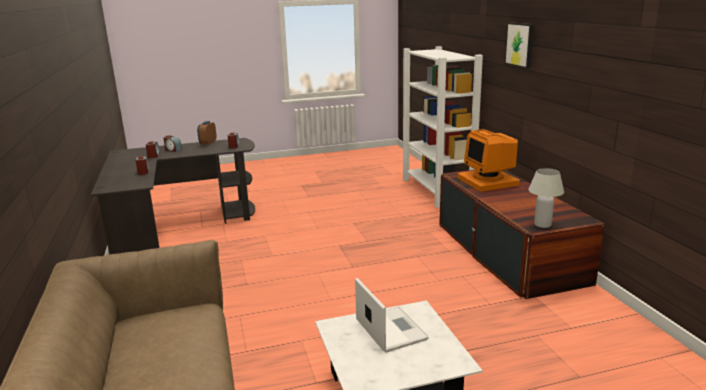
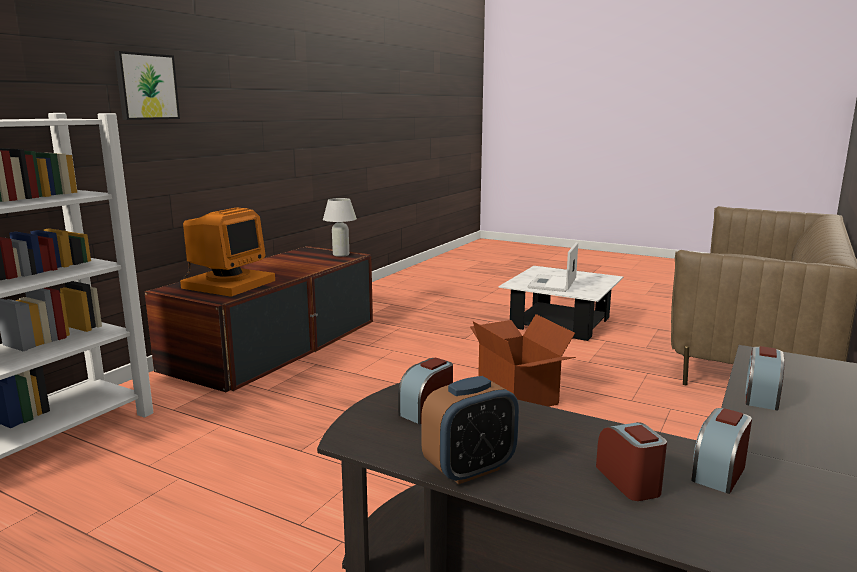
camera: 135 degrees left, 5 degrees down
none -> cardboard box [470,314,576,407]

